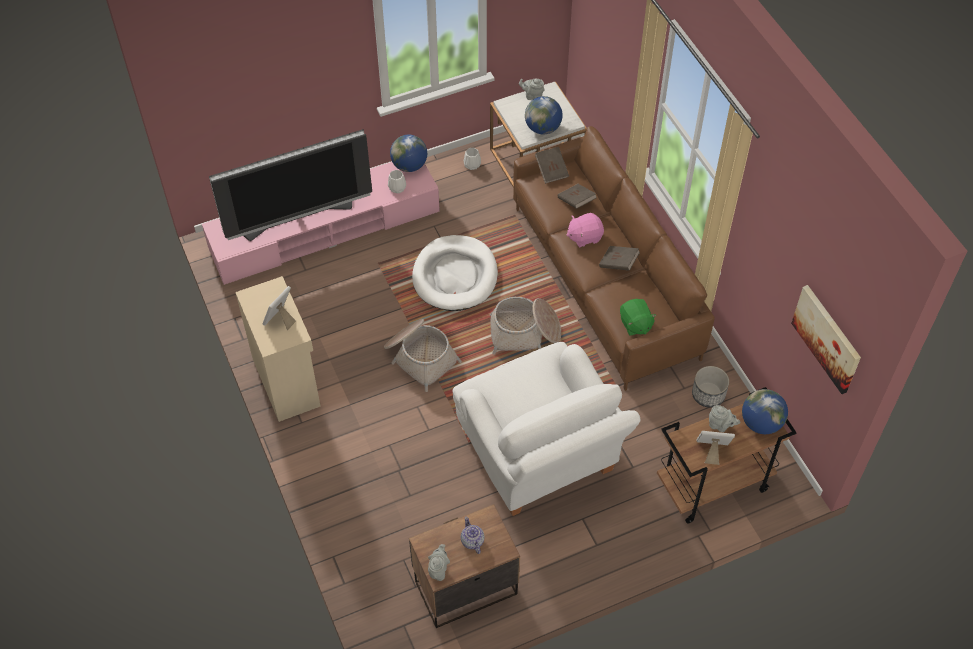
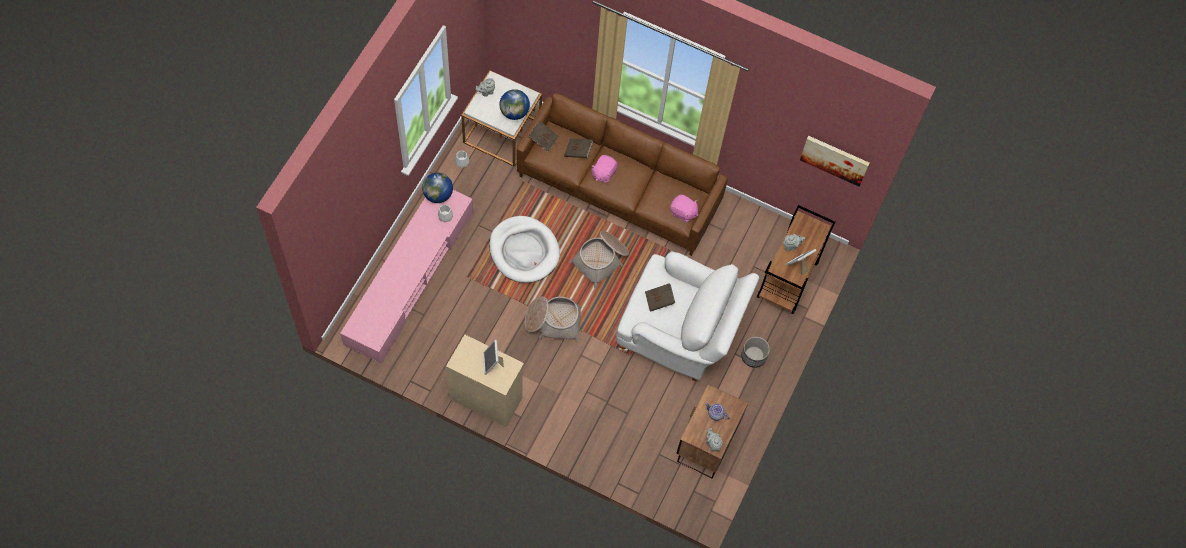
camera: 45 degrees left, 10 degrees up
television [209,129,372,241] -> none
brown book [599,246,640,271] -> brown book moved to [645,283,675,312]
green plush toy [620,299,657,336] -> pink plush toy [670,195,699,223]
planter [692,366,729,408] -> planter moved to [741,337,770,368]
globe [742,389,788,434] -> none

